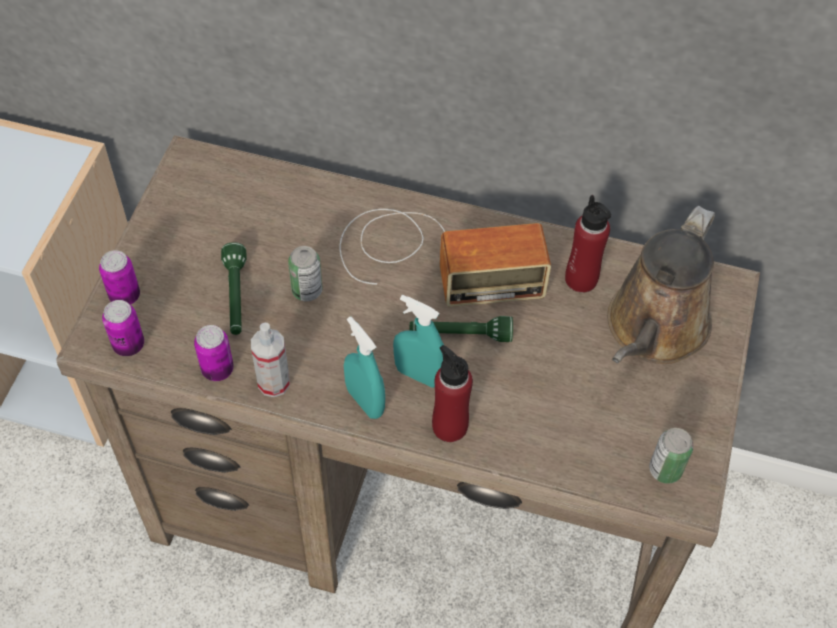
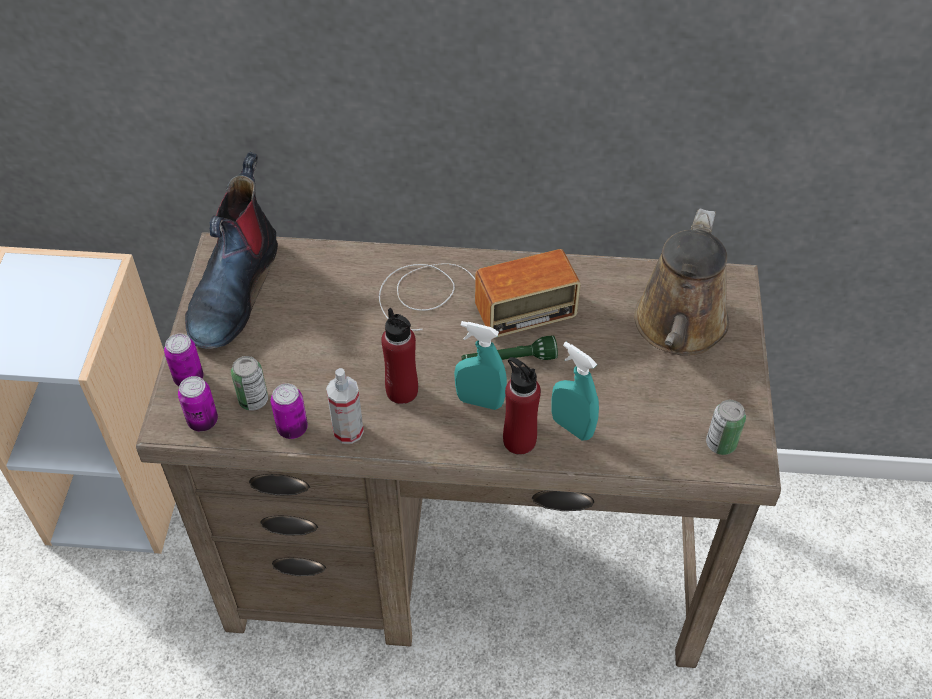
camera: 10 degrees left, 5 degrees down
green flashlight [221,242,247,335] -> none
can [288,246,322,301] -> can moved to [231,356,268,411]
turquoise spray bottle [344,316,385,419] -> turquoise spray bottle moved to [552,342,599,440]
red bottle [565,195,611,293] -> red bottle moved to [381,308,418,404]
none -> boot [185,151,278,349]

